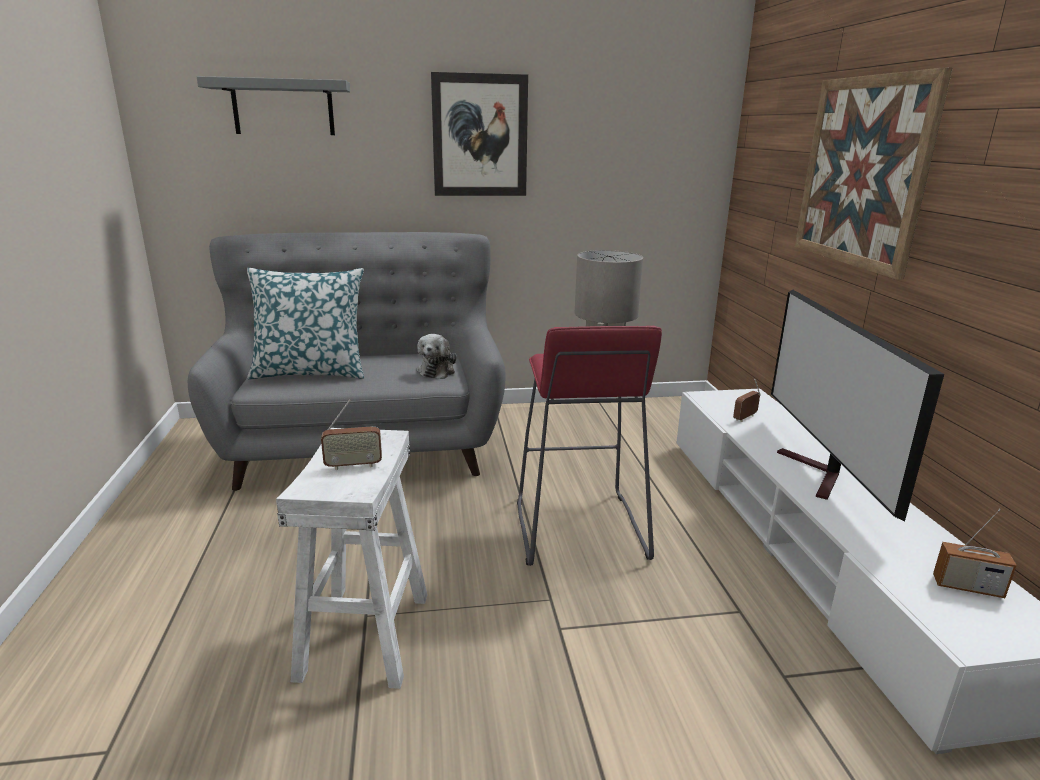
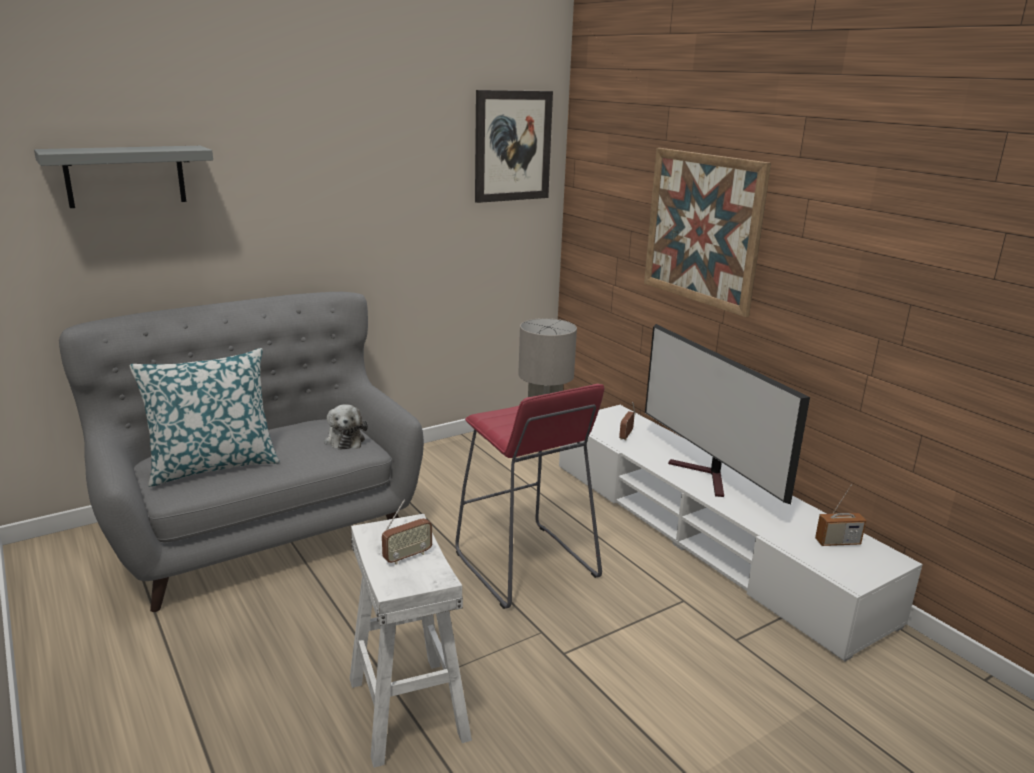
camera: 25 degrees left, 0 degrees up
picture [431,72,528,196] -> picture moved to [475,90,553,203]

